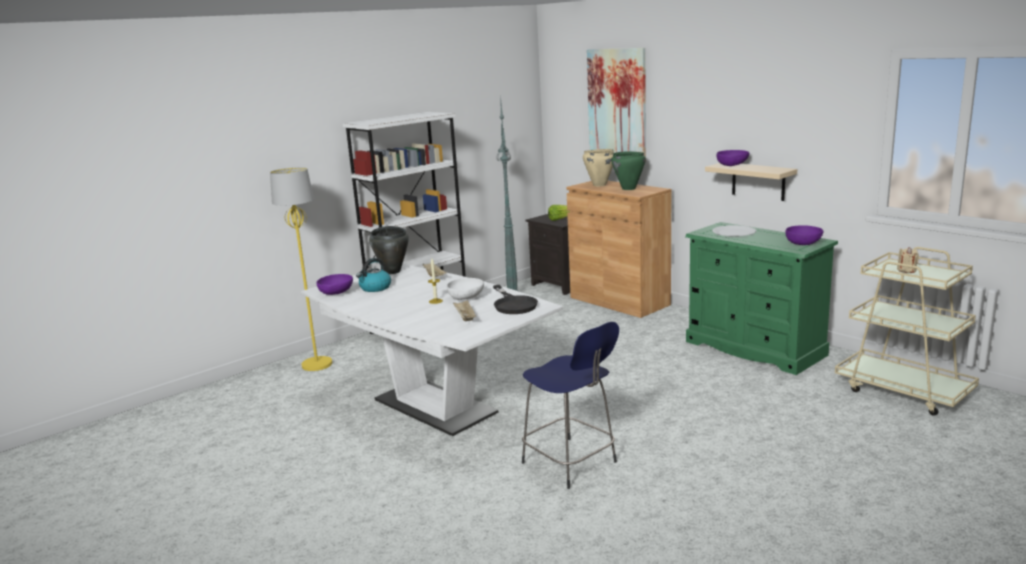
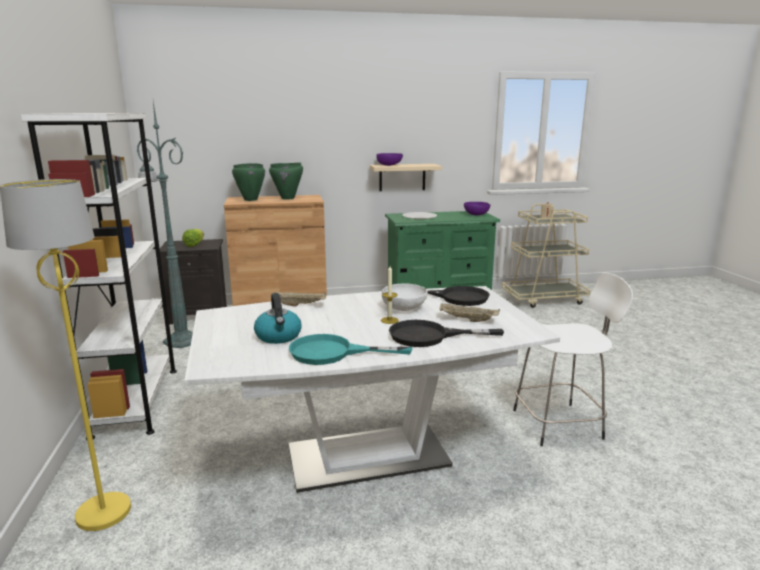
camera: 60 degrees left, 0 degrees up
purple bowl [316,274,353,295] -> none
black cooking pot [369,226,409,274] -> none
blue stool [522,322,619,489] -> white stool [513,273,633,446]
beige cooking pot [583,149,614,186] -> green cooking pot [232,163,265,201]
picture [587,48,646,162] -> none
none -> turquoise frying pan [289,334,412,365]
none -> black frying pan [389,320,504,347]

